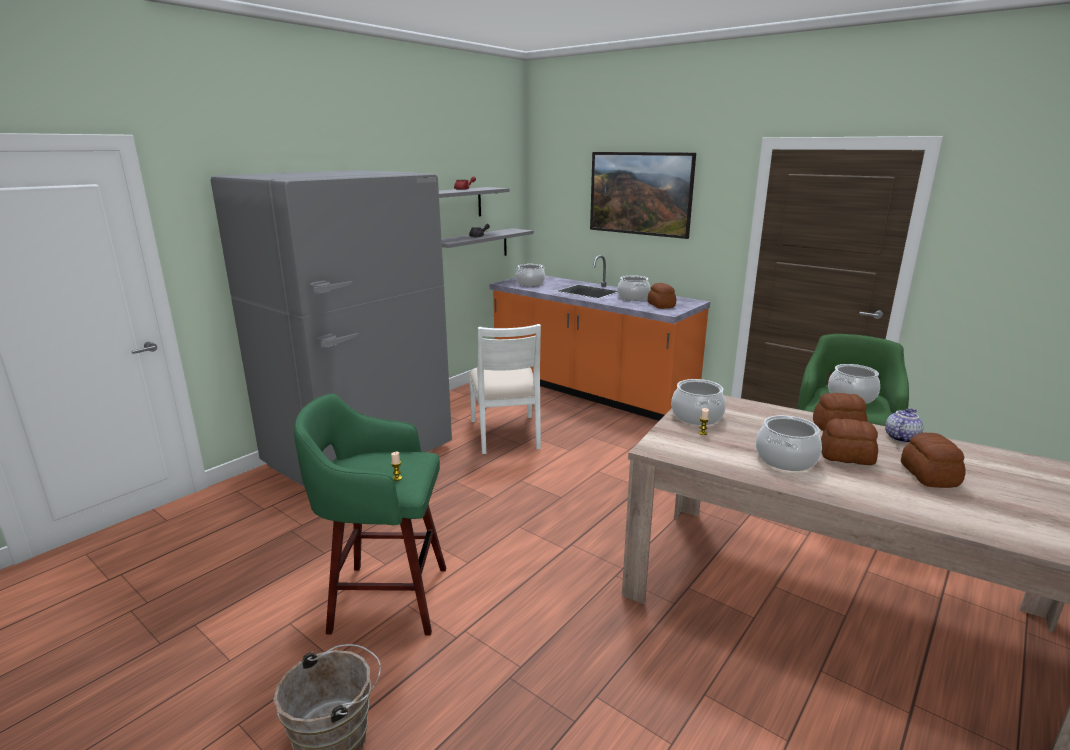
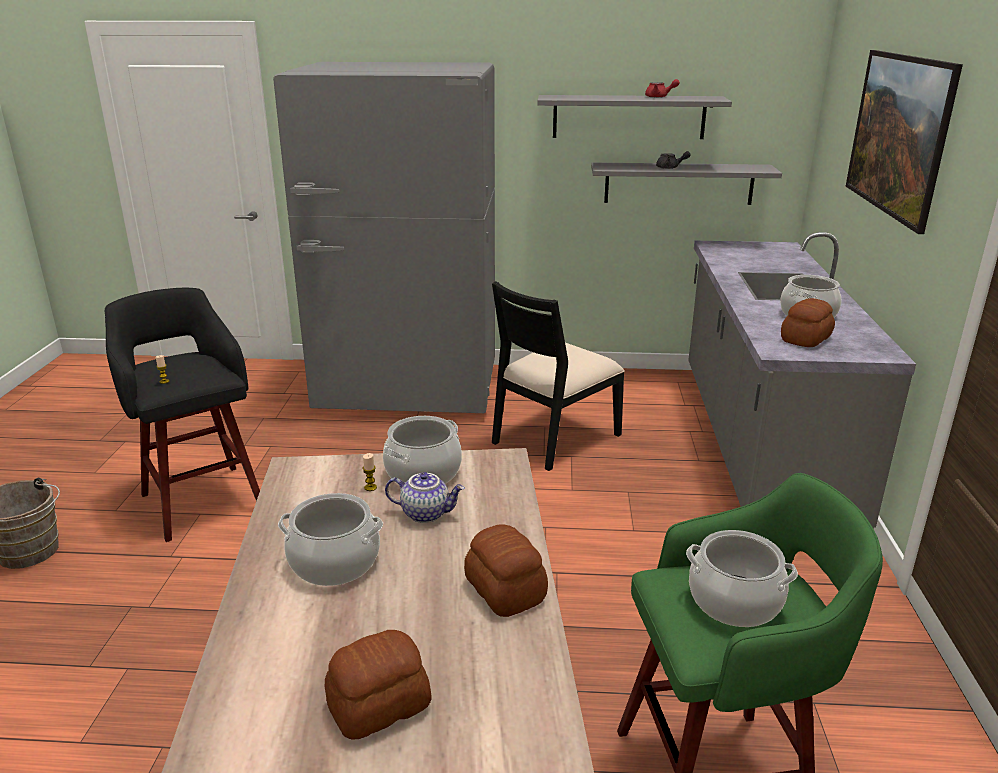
camera: 55 degrees right, 5 degrees up
green stool [294,393,446,635] -> black stool [105,288,260,542]
white chair [469,324,541,454] -> black chair [492,281,625,471]
orange counter [489,255,710,421] -> grey counter [688,232,916,528]
cooking pot [515,264,545,286] -> none
bread [821,418,878,465] -> none
teapot [885,408,923,443] -> teapot moved to [385,472,465,523]

